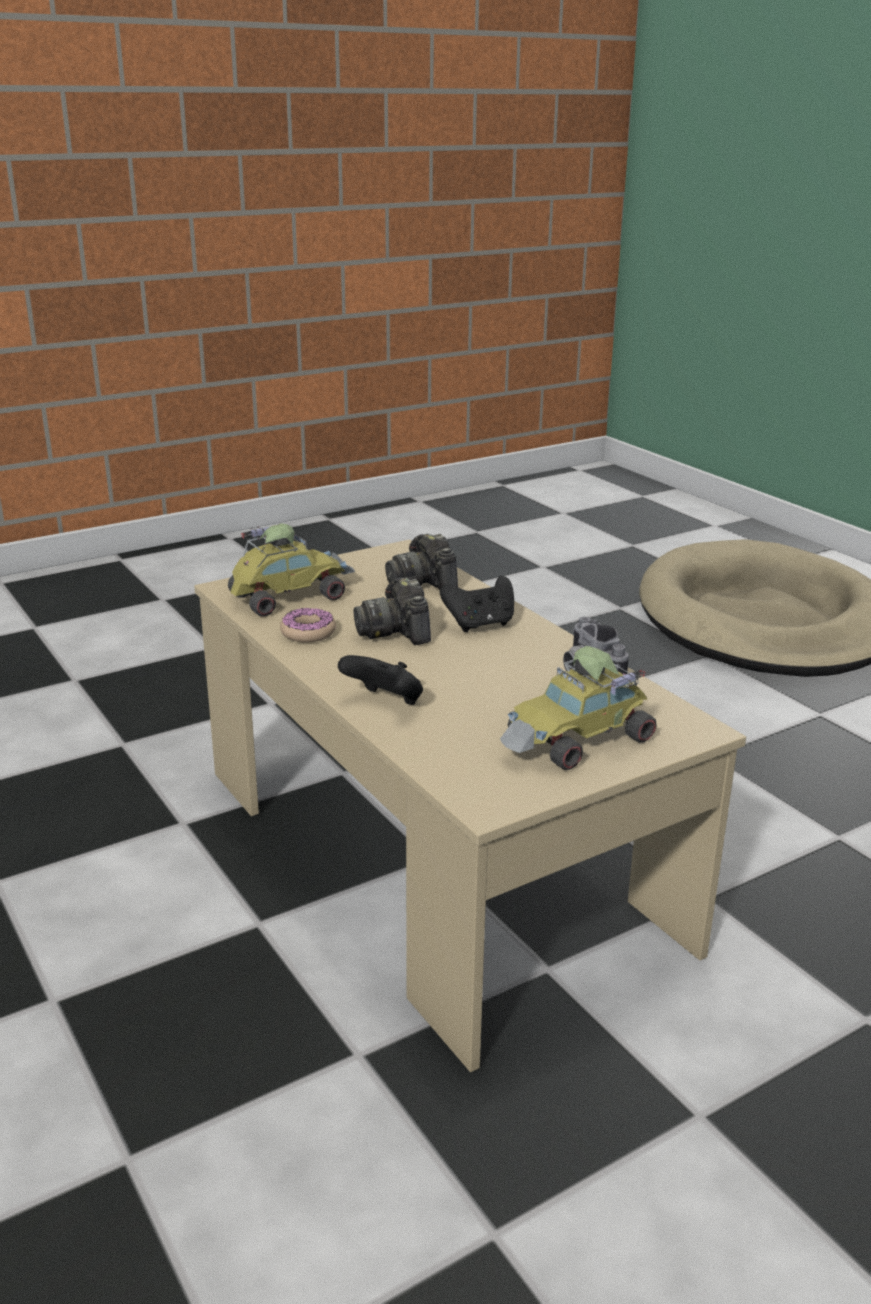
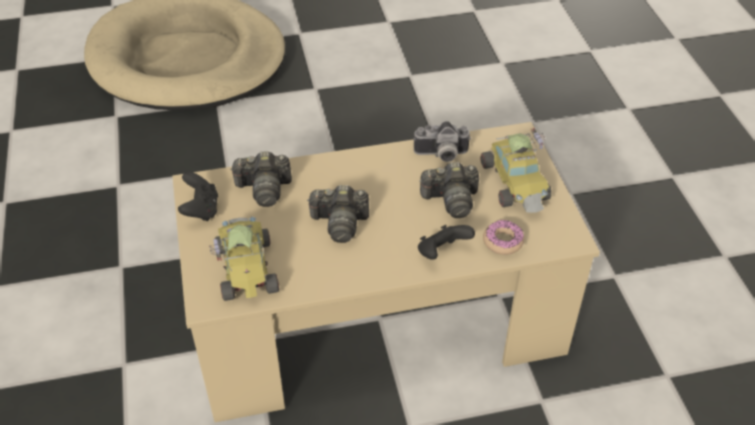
camera: 70 degrees left, 20 degrees up
donut [280,608,336,642] -> donut moved to [483,220,524,255]
black game controller [440,575,514,632] -> black game controller moved to [178,172,218,221]
none -> camera [419,162,479,218]

